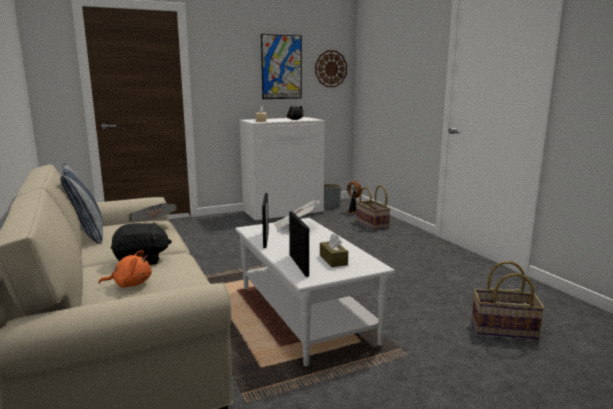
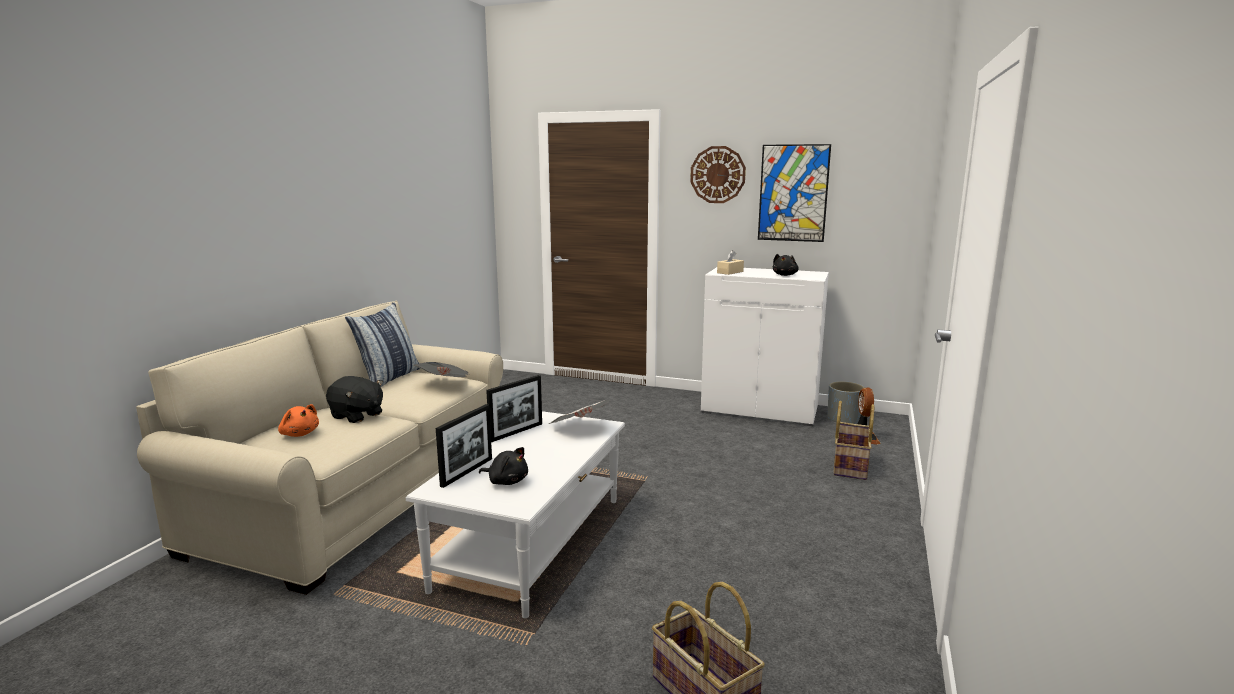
camera: 45 degrees right, 0 degrees up
wall clock [315,50,347,87] -> wall clock moved to [690,146,746,203]
brown tissue box [320,234,348,267] -> black plush toy [479,447,528,485]

